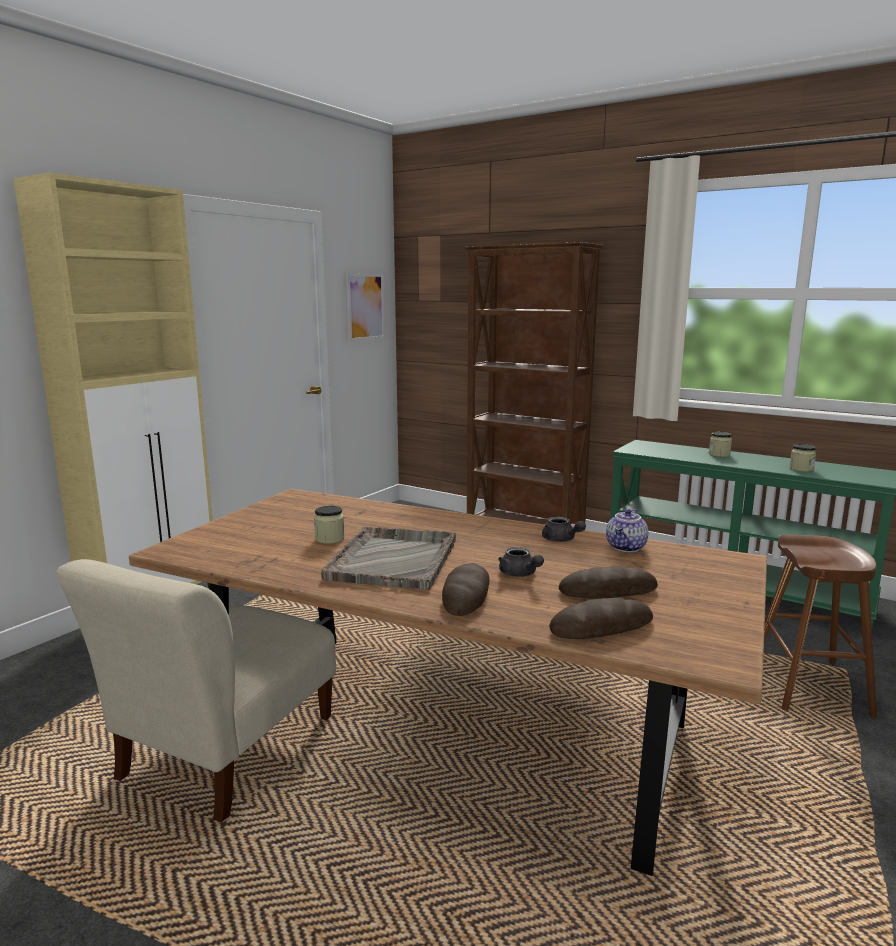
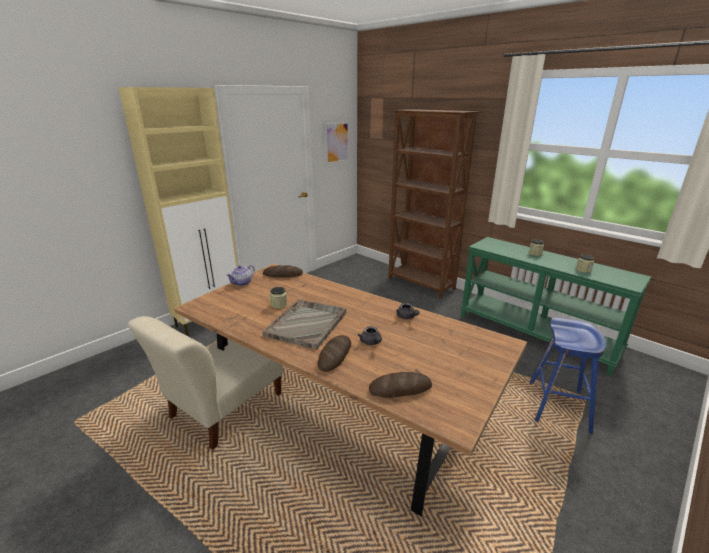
camera: 10 degrees right, 10 degrees up
bread [559,566,658,599] -> bread moved to [263,265,303,277]
teapot [606,509,648,552] -> teapot moved to [226,265,255,286]
brown stool [764,534,877,718] -> blue stool [530,317,606,434]

